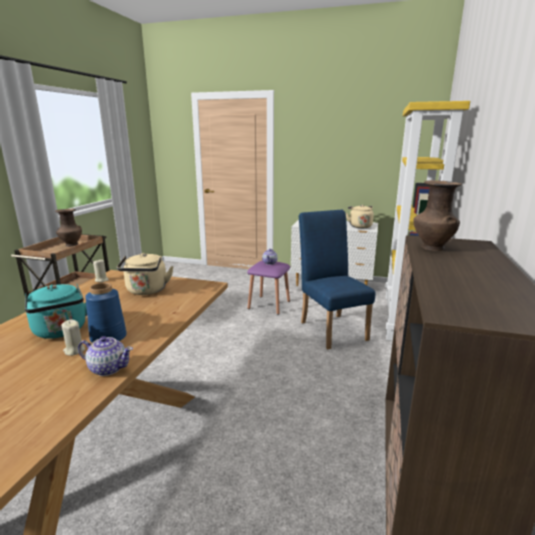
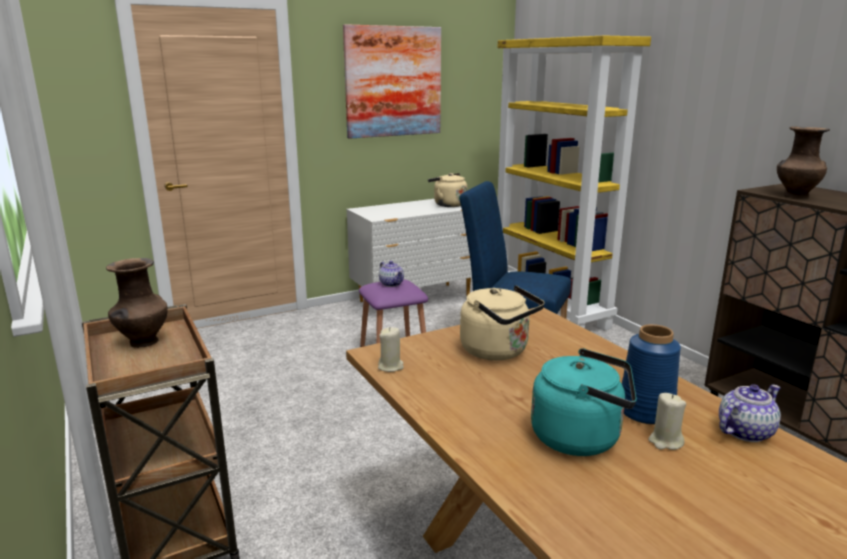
camera: 45 degrees left, 0 degrees up
none -> picture [343,24,441,139]

